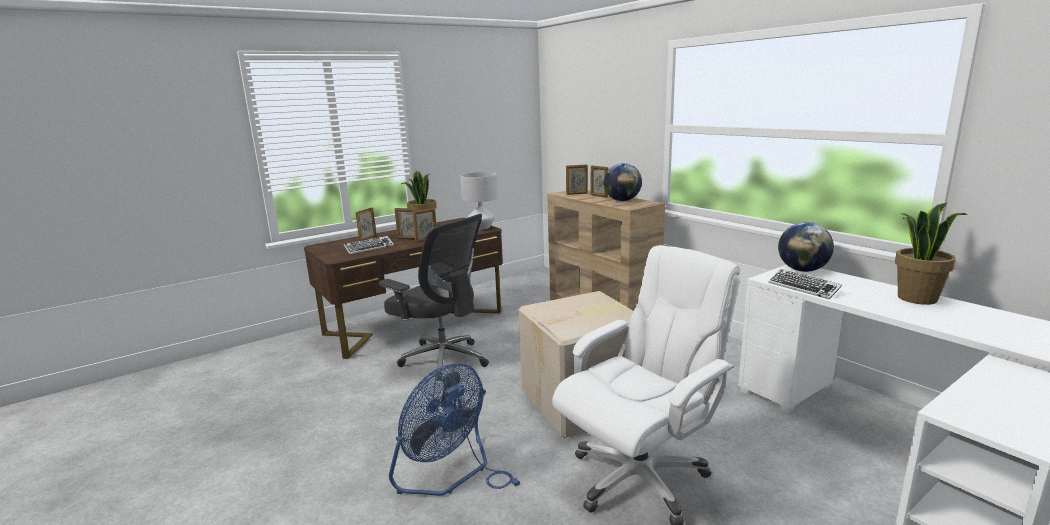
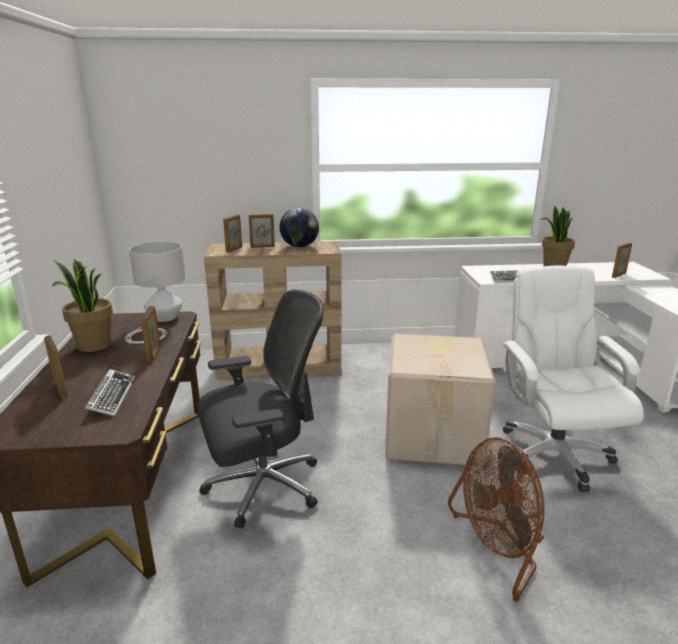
camera: 60 degrees left, 5 degrees up
blue fan [389,364,520,496] -> brown fan [448,437,545,602]
picture frame [395,208,416,239] -> picture frame moved to [612,243,632,278]
globe [778,222,834,272] -> none

